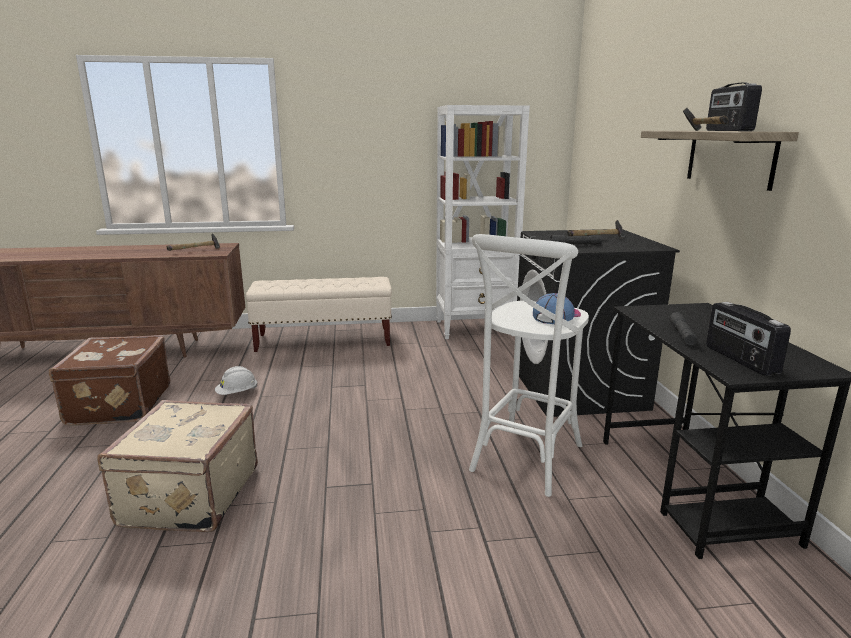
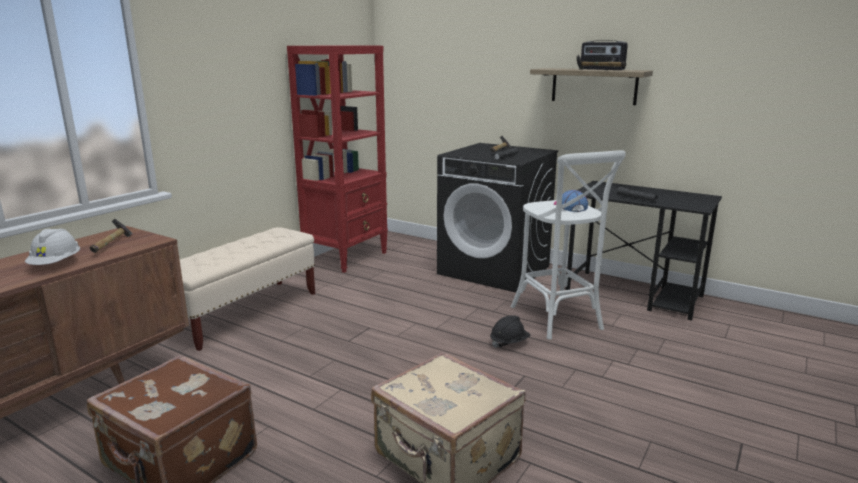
camera: 50 degrees left, 0 degrees up
white hard hat [215,366,257,395] -> white hard hat moved to [25,228,80,265]
white bookcase [436,105,530,339] -> red bookcase [287,46,388,273]
radio [706,302,791,376] -> none
none -> black hard hat [490,315,530,348]

